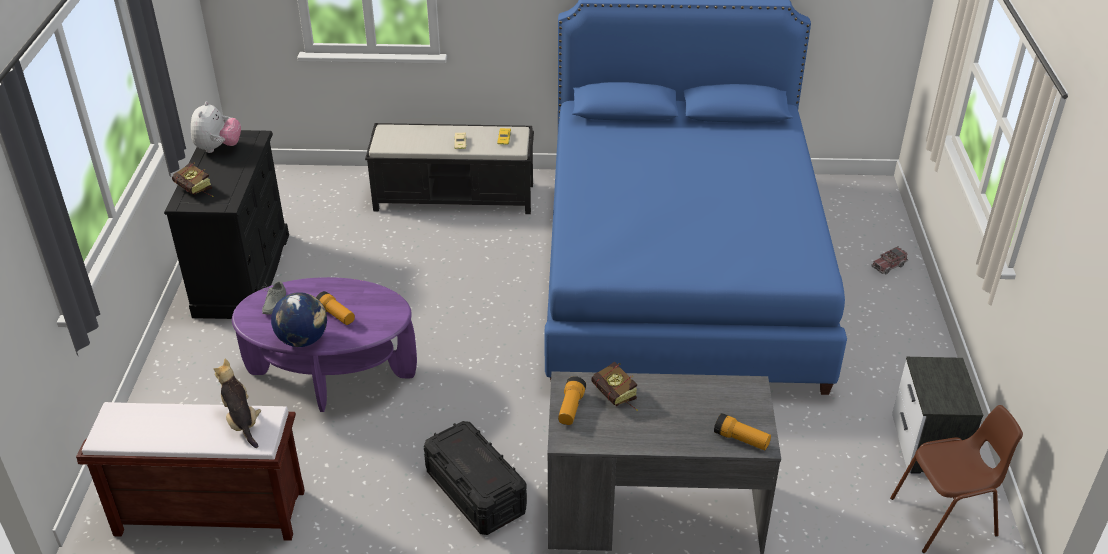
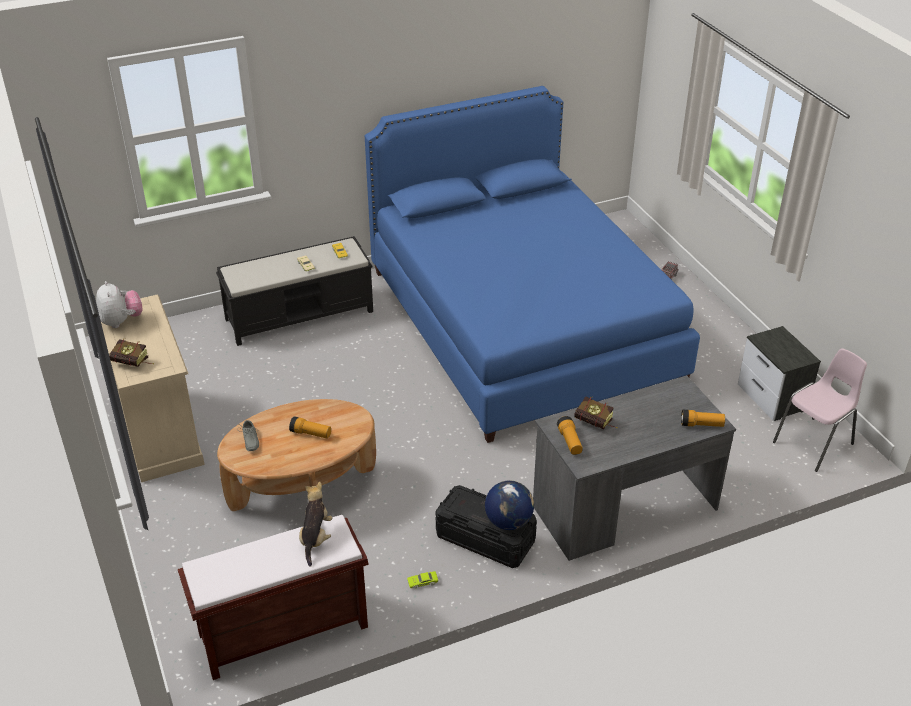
camera: 25 degrees left, 0 degrees up
black dresser [164,130,289,319] -> beige dresser [101,295,205,482]
plush toy [214,359,261,448] -> plush toy turned 60 degrees clockwise [299,481,332,567]
purple coffee table [232,277,417,412] -> brown coffee table [217,399,376,511]
globe [271,292,327,347] -> globe moved to [485,480,534,530]
brown chair [890,405,1023,553] -> pink chair [773,348,867,472]
none -> green toy car [407,571,439,589]

